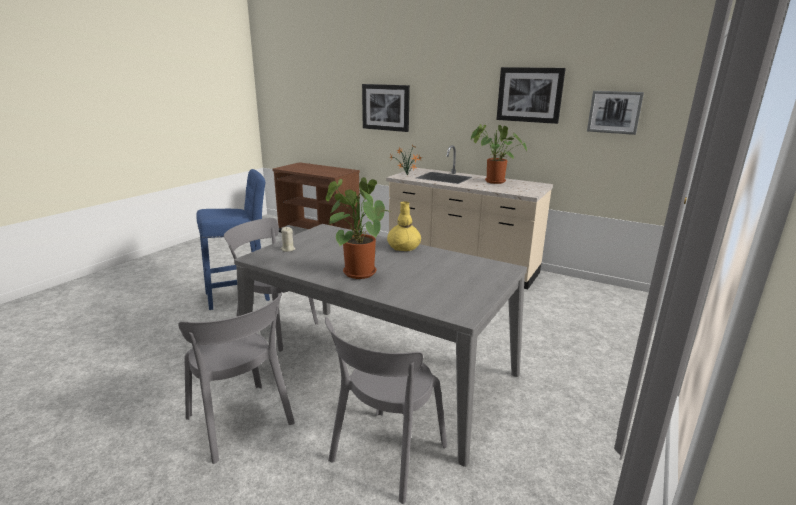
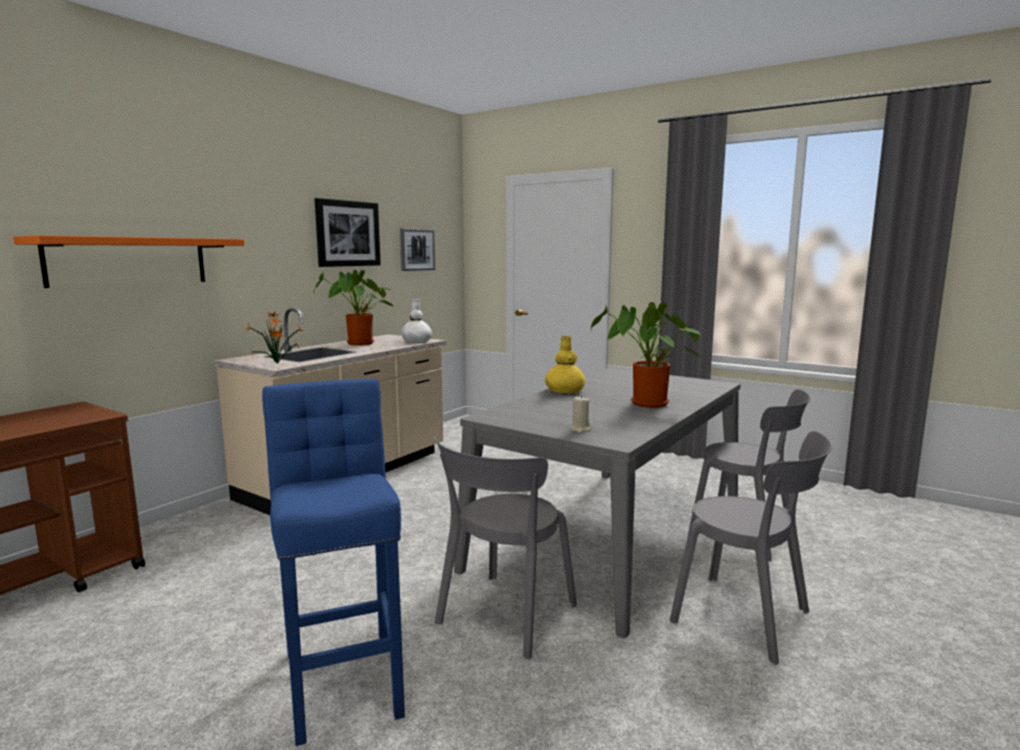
camera: 85 degrees left, 10 degrees down
grey chair [178,291,295,464] -> grey chair turned 75 degrees clockwise [670,431,832,665]
picture [362,84,410,132] -> orange shelf [13,235,245,288]
none -> white vase [401,299,432,342]

